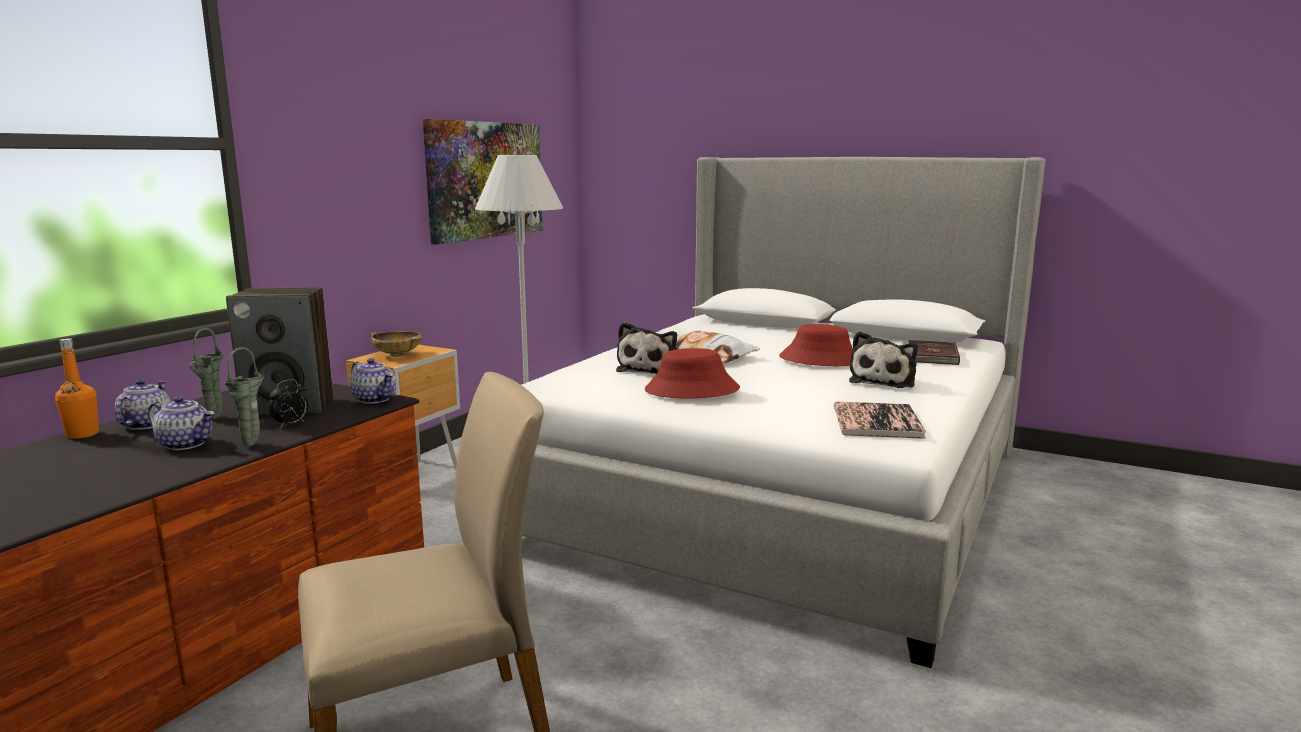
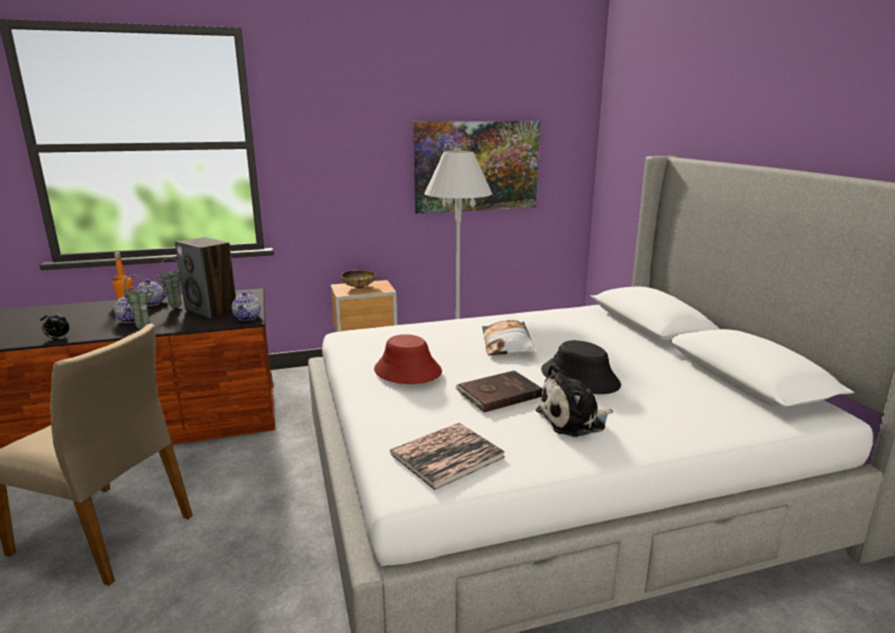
camera: 45 degrees right, 5 degrees up
alarm clock [269,379,308,428] -> alarm clock moved to [40,310,69,339]
plush toy [616,322,677,374] -> none
red hat [779,324,853,366] -> black hat [541,340,621,394]
brown book [908,340,960,365] -> brown book moved to [456,370,543,413]

